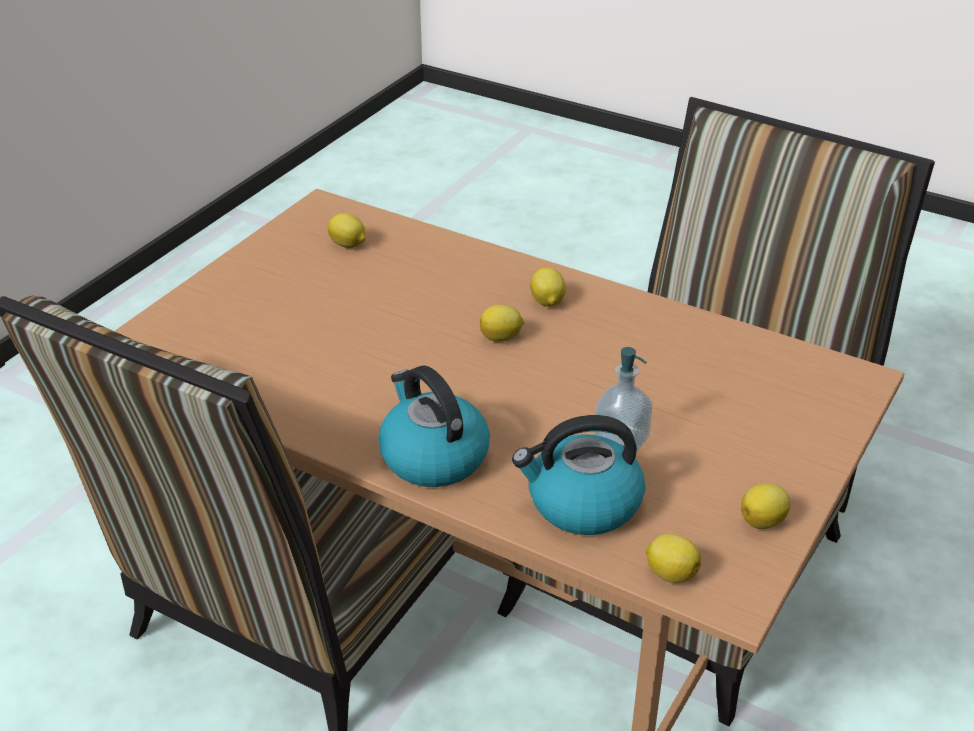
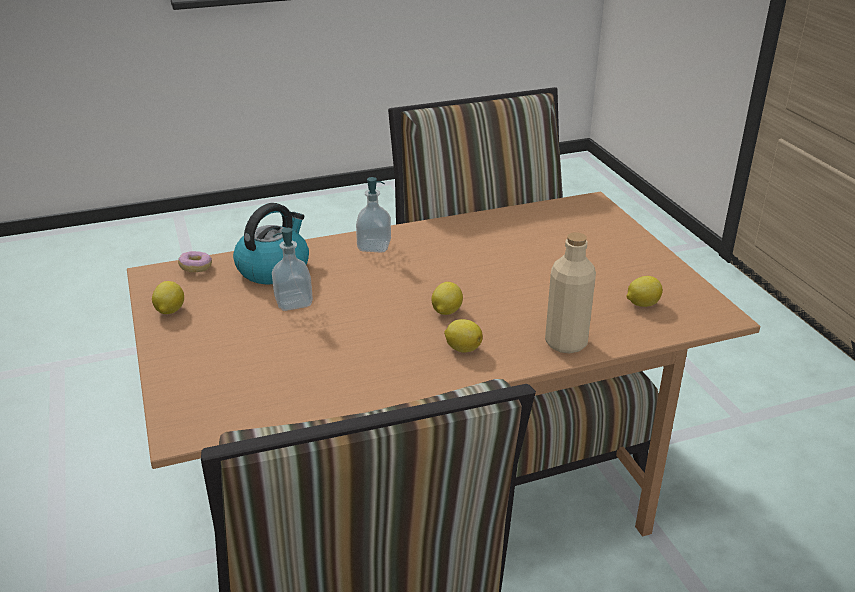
camera: 130 degrees right, 5 degrees down
kettle [378,365,490,487] -> soap dispenser [356,177,391,253]
lemon [645,534,701,583] -> donut [178,251,212,272]
none -> beige bottle [545,232,596,354]

